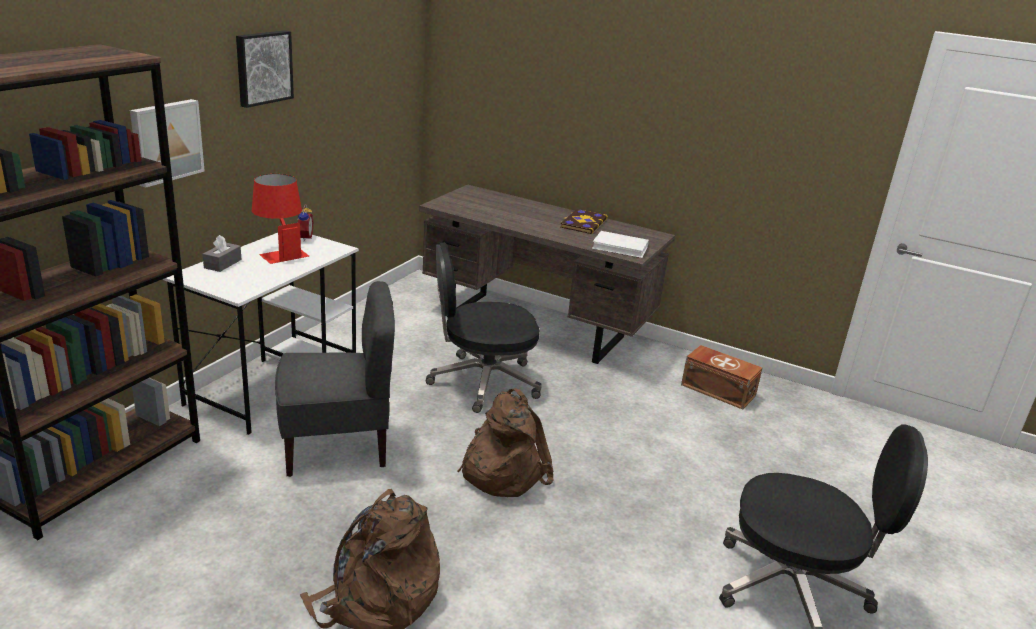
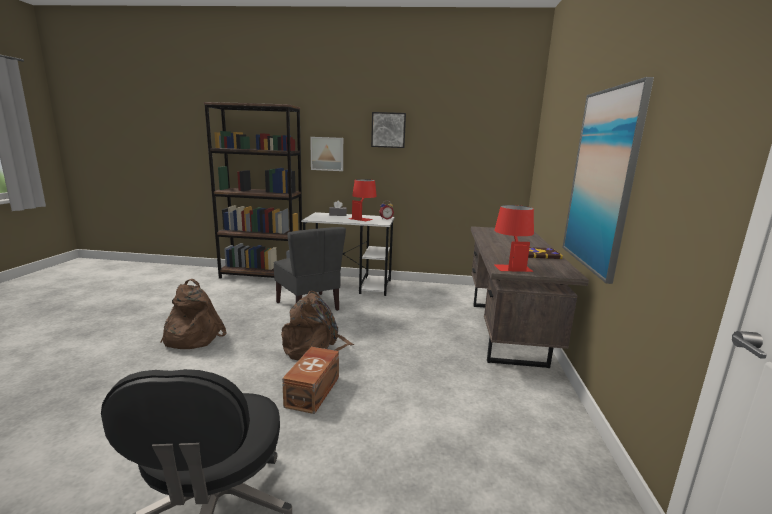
camera: 70 degrees right, 10 degrees down
black office chair [426,242,542,413] -> none
white book [592,231,649,258] -> red table lamp [494,205,534,272]
brown storage box [681,345,763,410] -> brown storage box moved to [282,347,339,414]
none -> picture [562,77,654,284]

